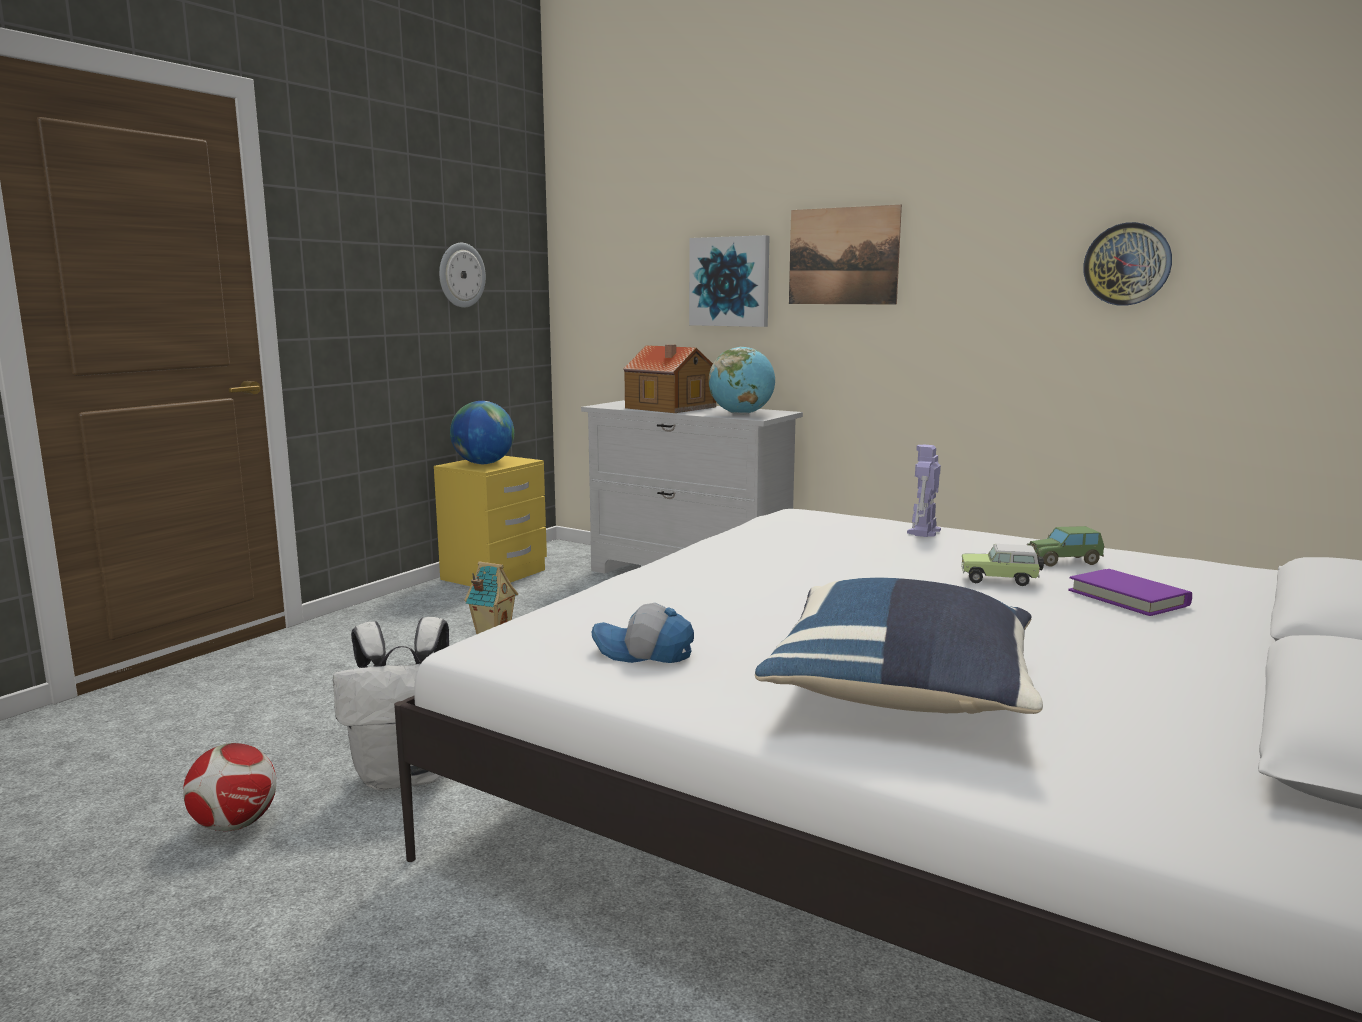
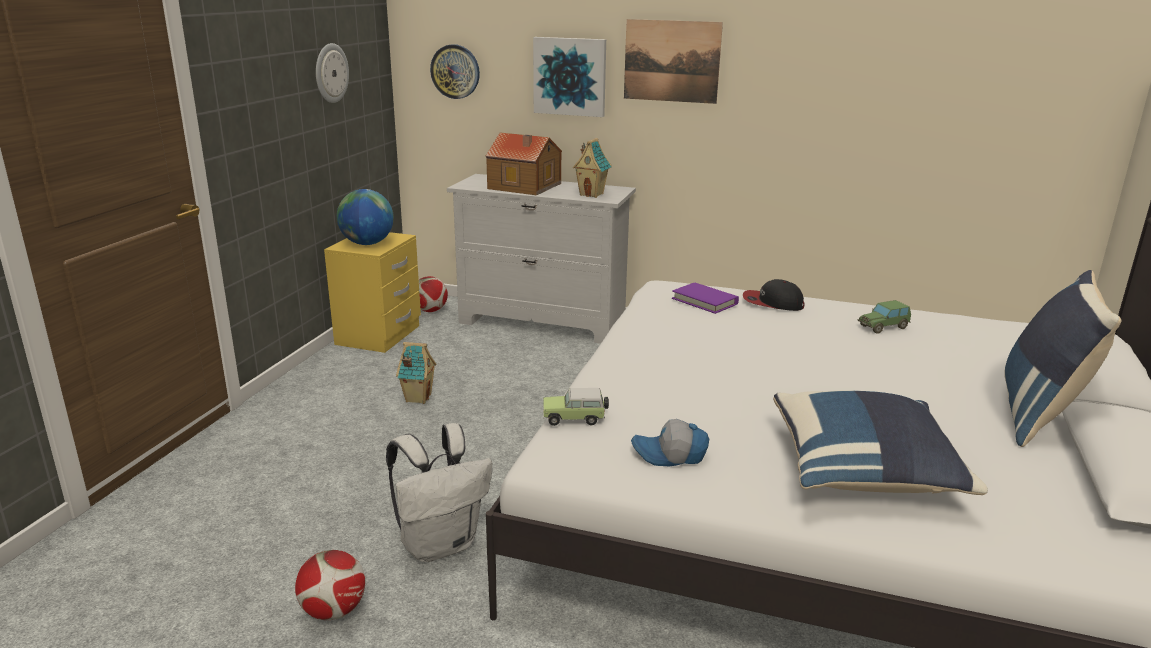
camera: 15 degrees left, 10 degrees up
globe [708,347,775,415] -> toy house [573,138,611,198]
toy robot [907,445,941,537] -> cap [743,279,804,311]
toy car [961,544,1044,586] -> toy car moved to [543,388,609,426]
purple book [1068,569,1192,616] -> purple book moved to [672,283,739,314]
wall clock [1083,222,1172,305] -> wall clock moved to [430,44,480,99]
none -> football [419,276,448,312]
none -> blue pillow [1004,270,1121,447]

